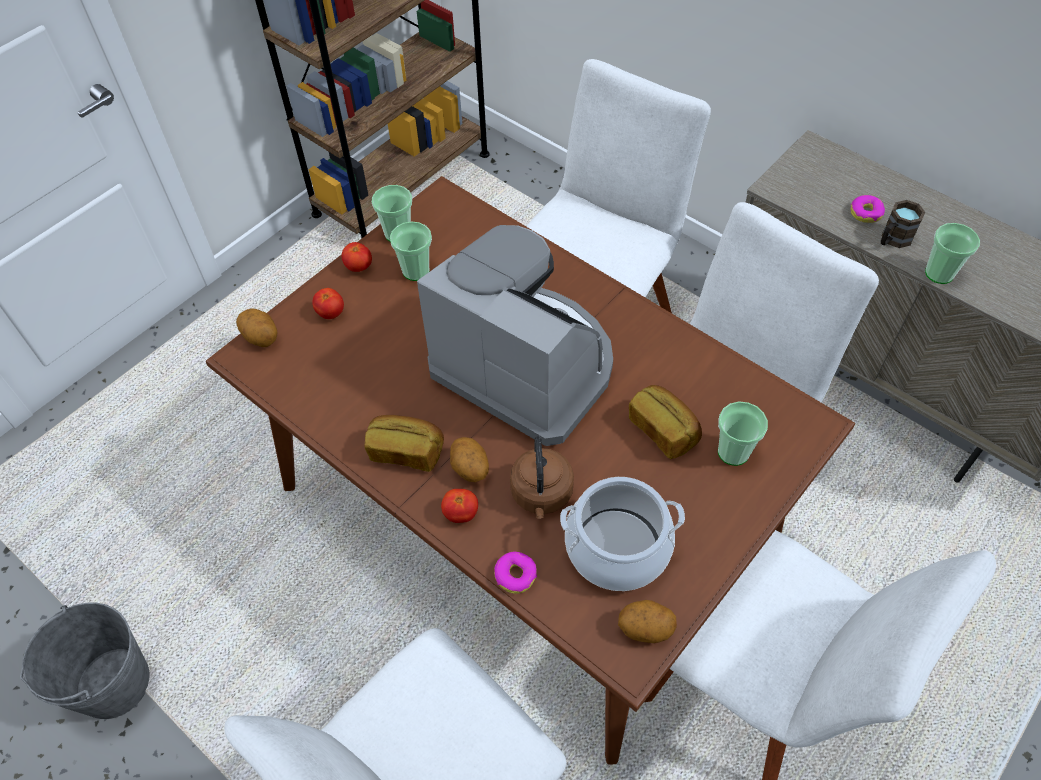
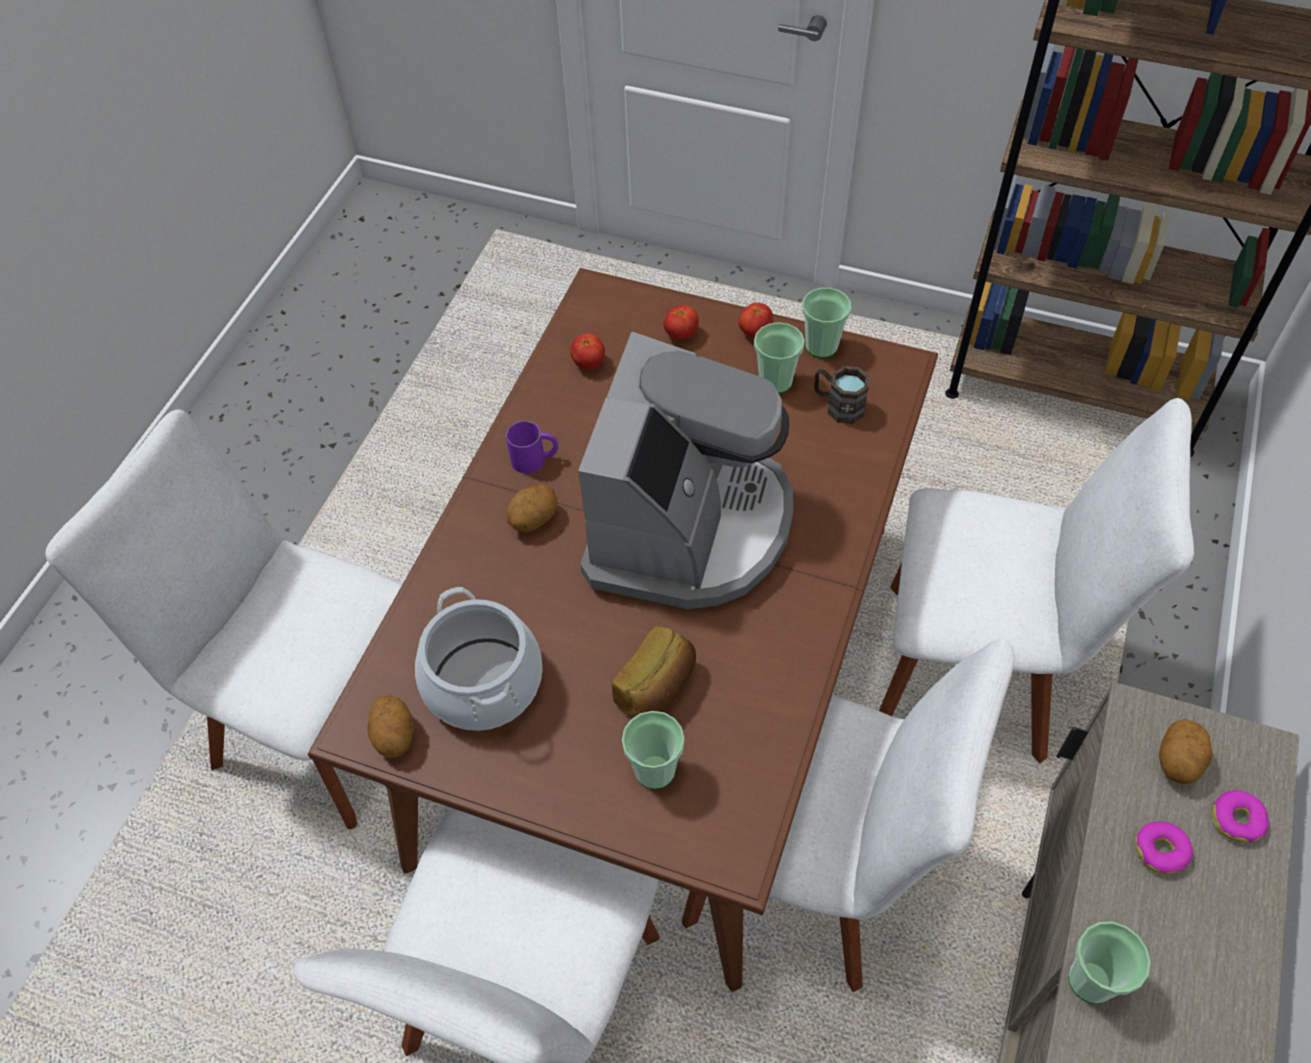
camera: 70 degrees right, 0 degrees up
grey bucket [20,602,149,719] -> none
potato [236,308,277,347] -> potato moved to [1159,719,1213,784]
bread [364,415,444,472] -> purple mug [506,421,558,474]
tomato [441,489,478,523] -> tomato moved to [570,334,605,370]
donut [494,551,537,594] -> donut moved to [1212,790,1269,843]
brown kettle [510,436,574,519] -> none
brown mug [881,200,925,248] -> brown mug moved to [814,366,870,424]

